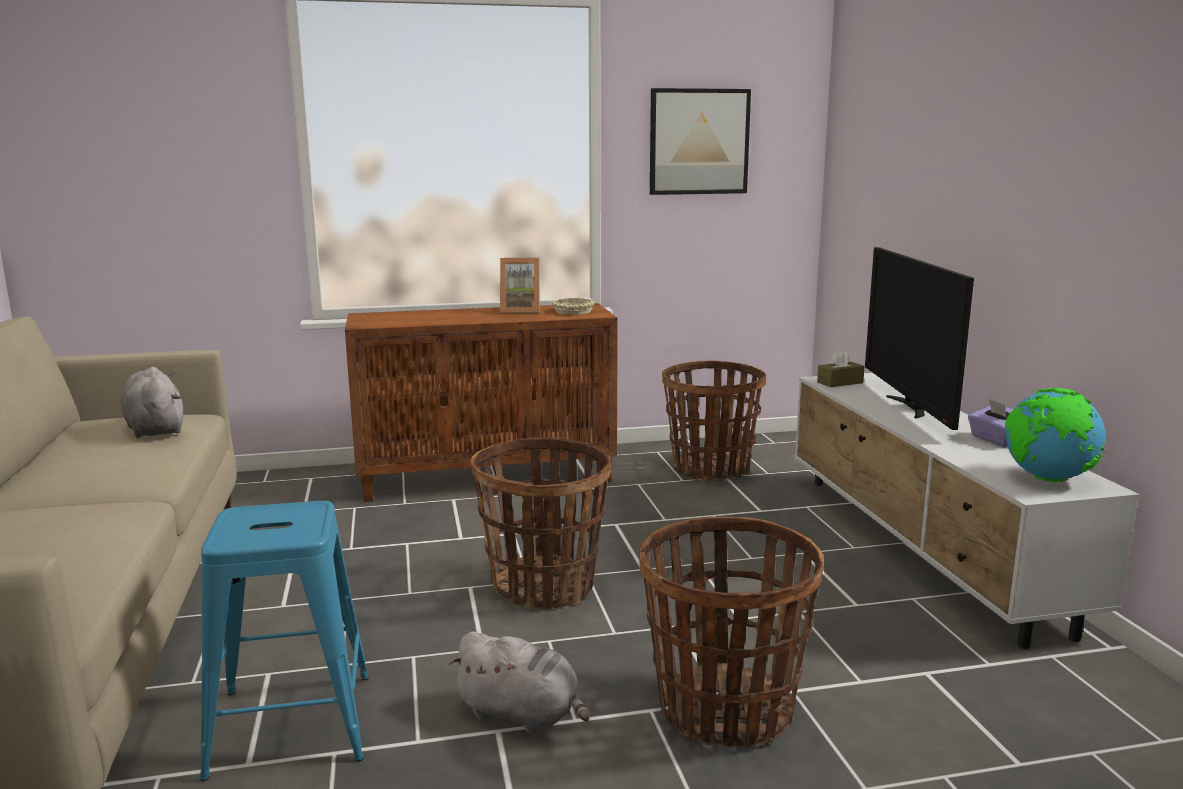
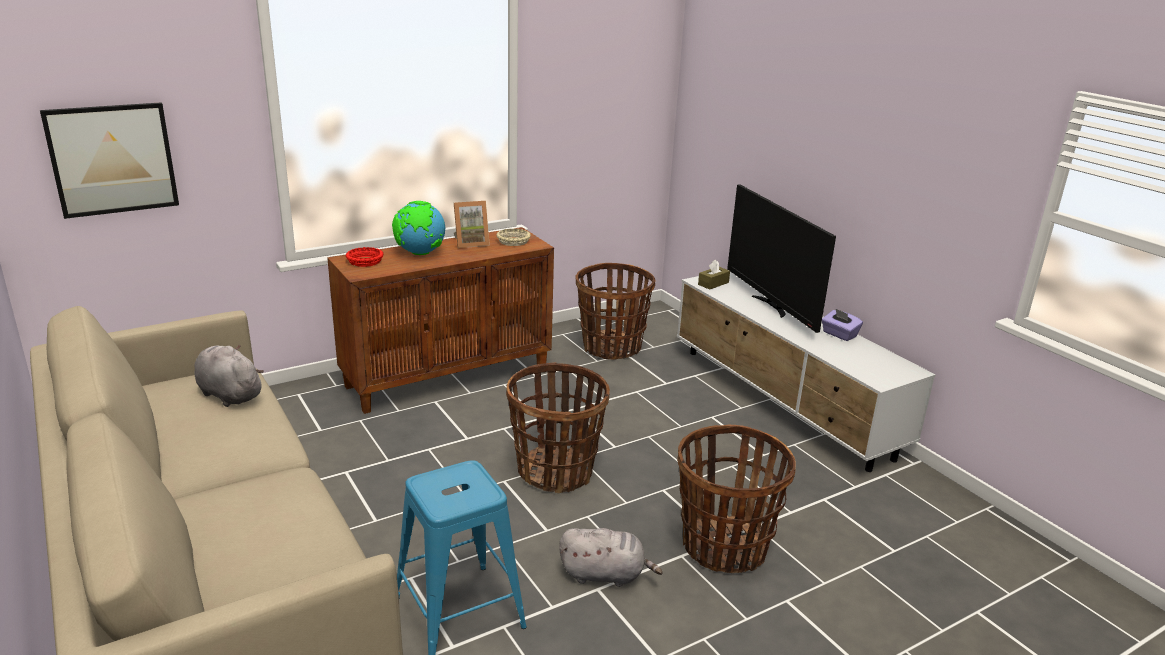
camera: 20 degrees left, 10 degrees up
picture [650,88,751,195] -> picture moved to [40,102,179,219]
globe [1005,388,1105,482] -> globe moved to [392,201,445,255]
none -> red bowl [346,247,384,267]

